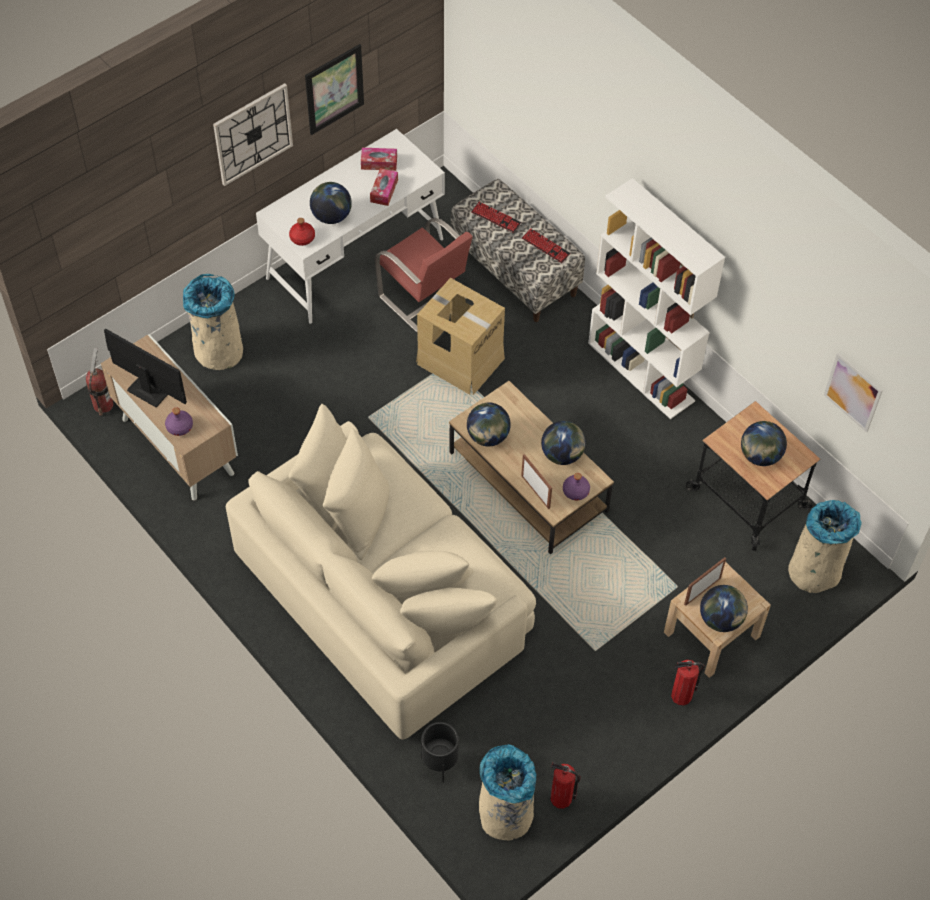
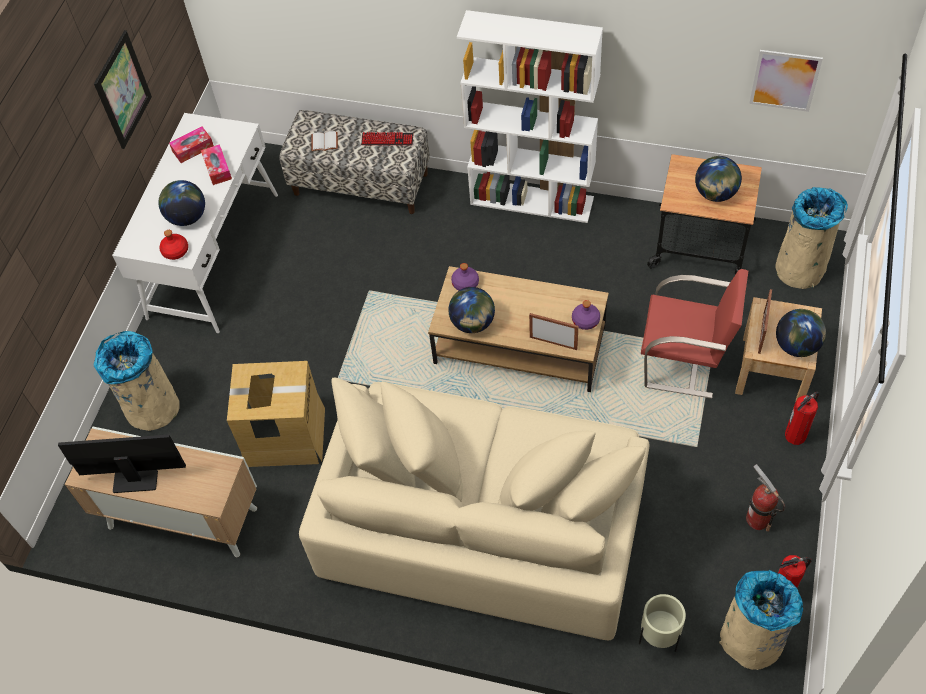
camera: 30 degrees left, 0 degrees up
fire extinguisher [86,348,113,416] -> fire extinguisher moved to [746,464,785,532]
purple bottle [165,407,193,436] -> purple bottle moved to [451,263,479,291]
wall clock [213,83,293,186] -> none
red chair [375,218,473,332] -> red chair moved to [641,269,748,399]
cardboard box [416,278,505,395] -> cardboard box moved to [227,361,325,467]
black planter [421,722,459,782] -> beige planter [639,594,686,652]
keyboard [471,202,521,233] -> white book [311,131,338,151]
globe [541,421,586,465] -> none

